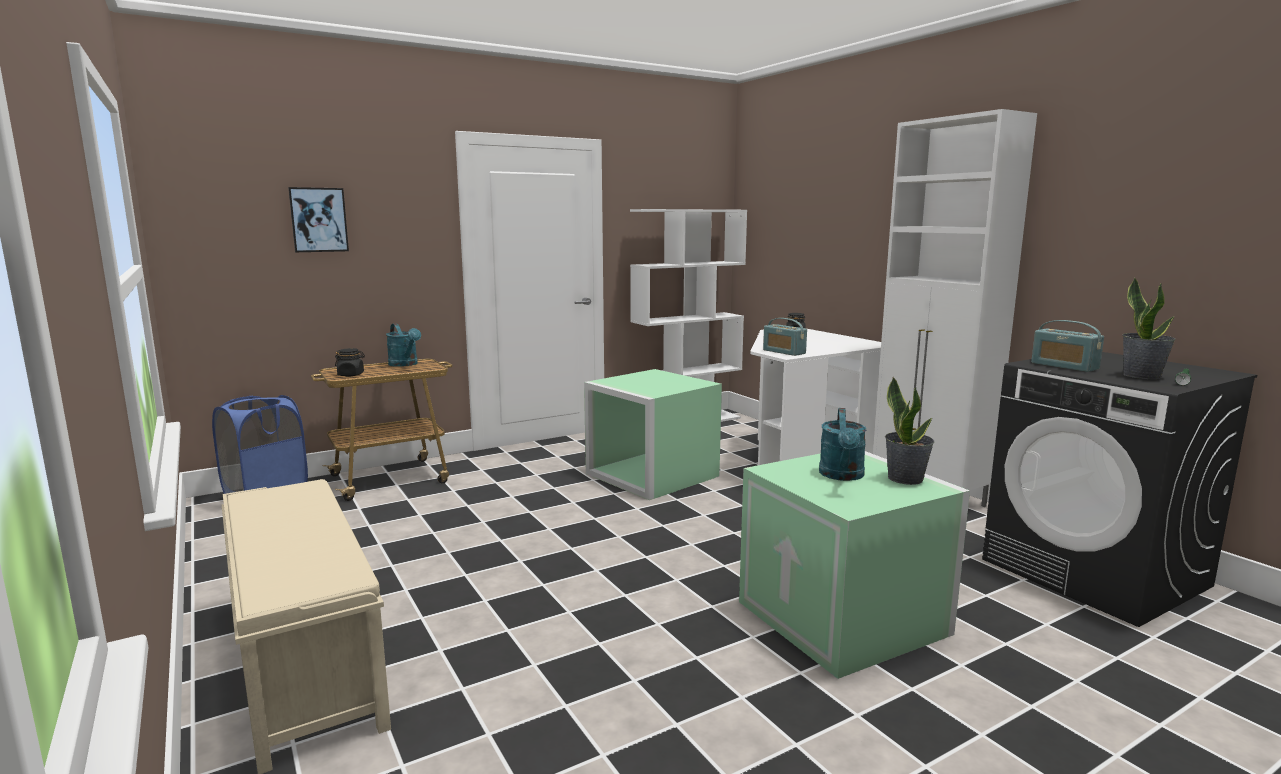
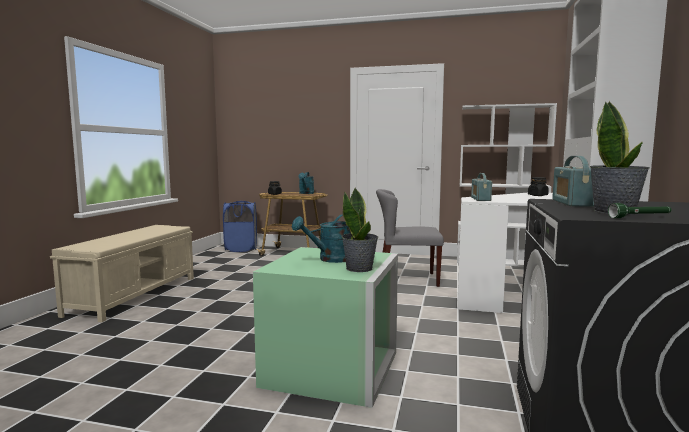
camera: 45 degrees right, 5 degrees down
picture [288,187,349,252] -> none
green storage box [584,369,722,500] -> grey chair [376,189,444,287]

